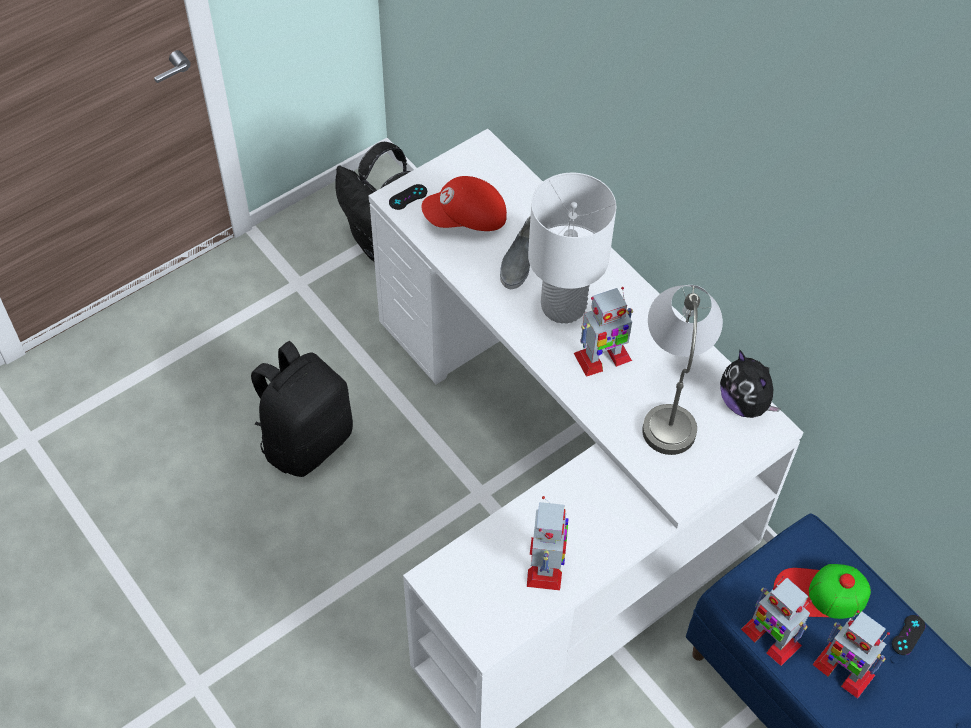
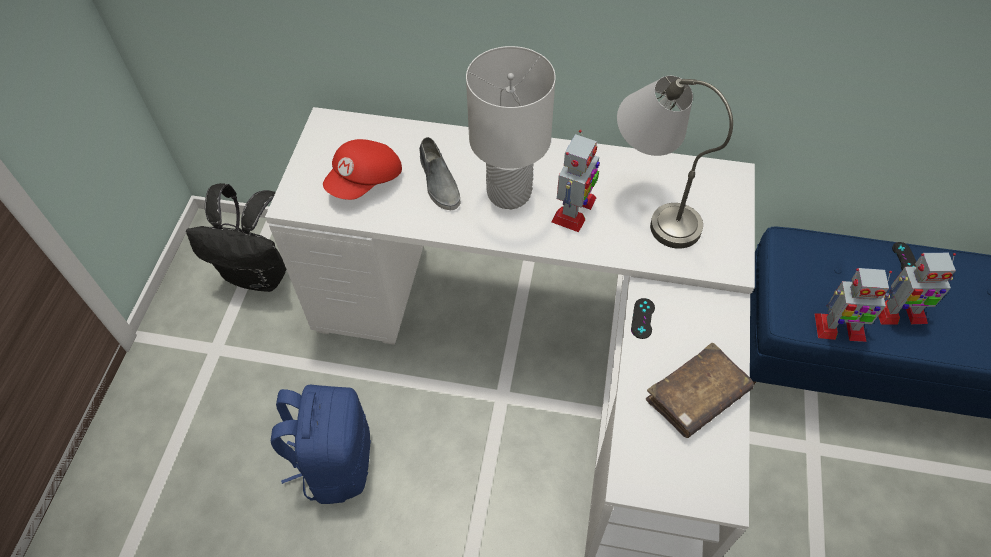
camera: 40 degrees left, 0 degrees up
black backpack [251,341,353,477] -> blue backpack [271,385,371,504]
black game controller [389,184,427,210] -> black game controller moved to [631,298,655,339]
toy robot [527,496,569,590] -> brown book [646,343,754,438]
plush toy [720,349,781,418] -> none
cap [773,564,871,619] -> none

